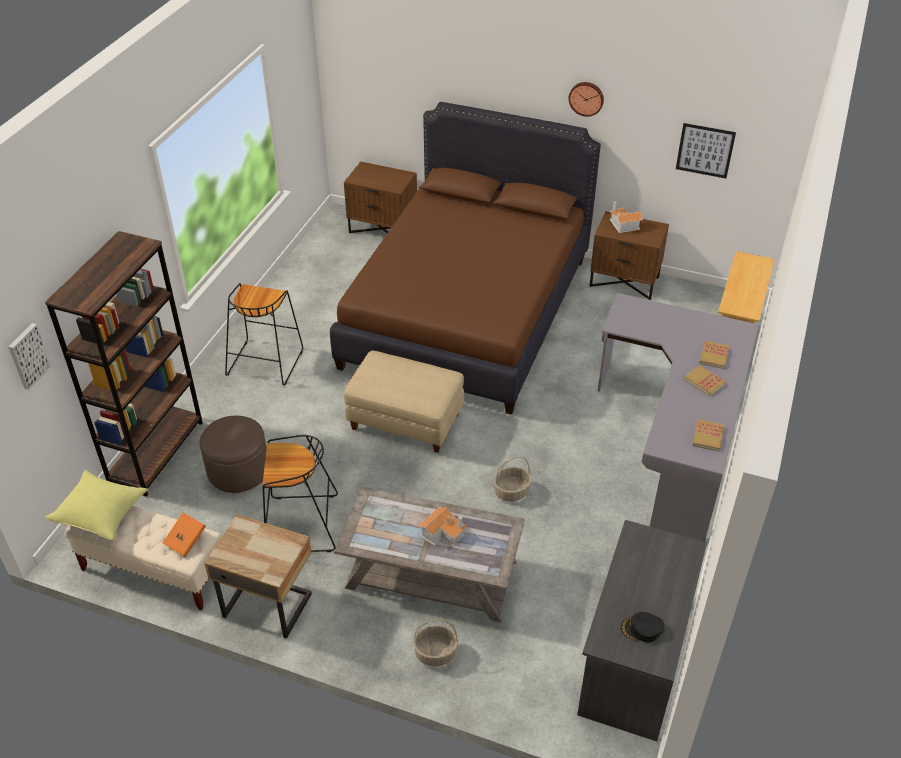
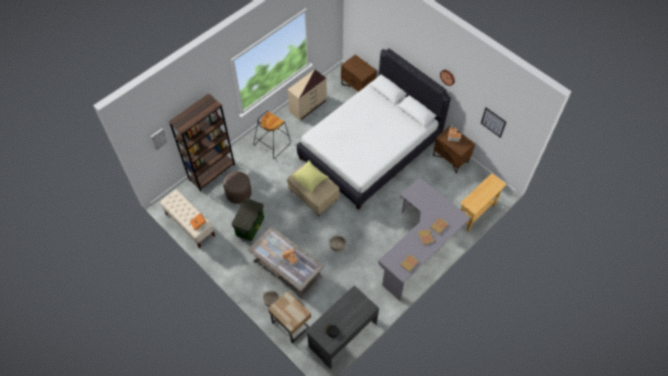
camera: 25 degrees right, 15 degrees up
yellow pillow [45,470,148,540] -> yellow pillow moved to [290,160,329,193]
beige nightstand [204,515,312,639] -> beige nightstand moved to [268,291,311,343]
black stool [262,435,338,552] -> storage box [231,198,264,241]
brown bed [330,102,601,415] -> white bed [297,49,451,210]
none -> beige dresser [287,69,327,121]

